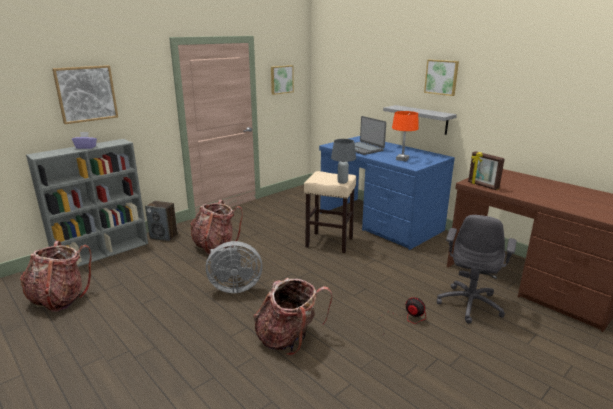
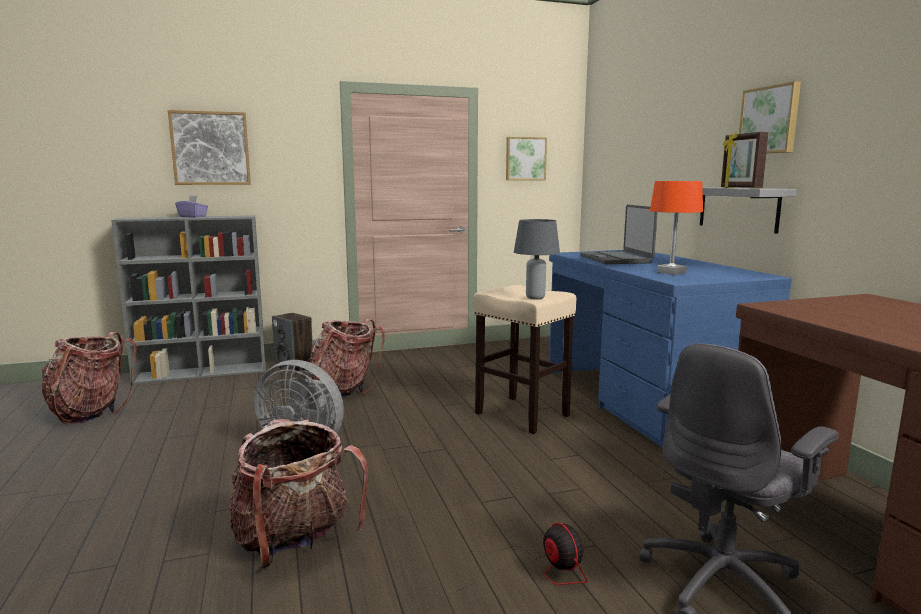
camera: 25 degrees right, 10 degrees down
picture frame [468,151,505,190] -> picture frame moved to [721,132,769,188]

